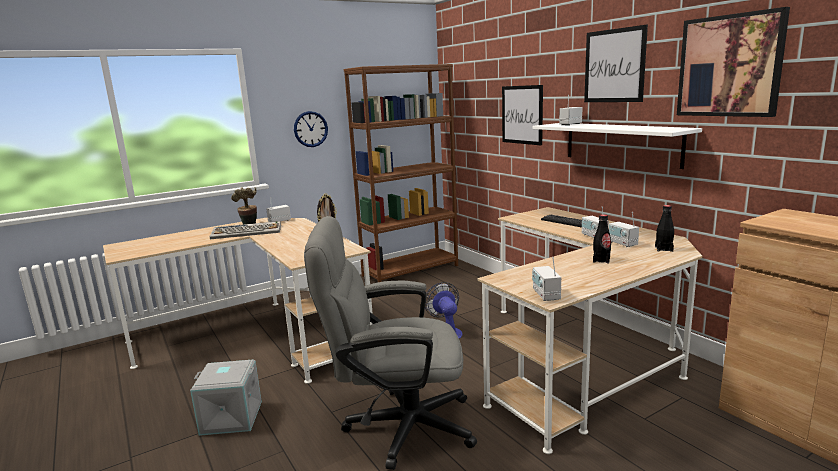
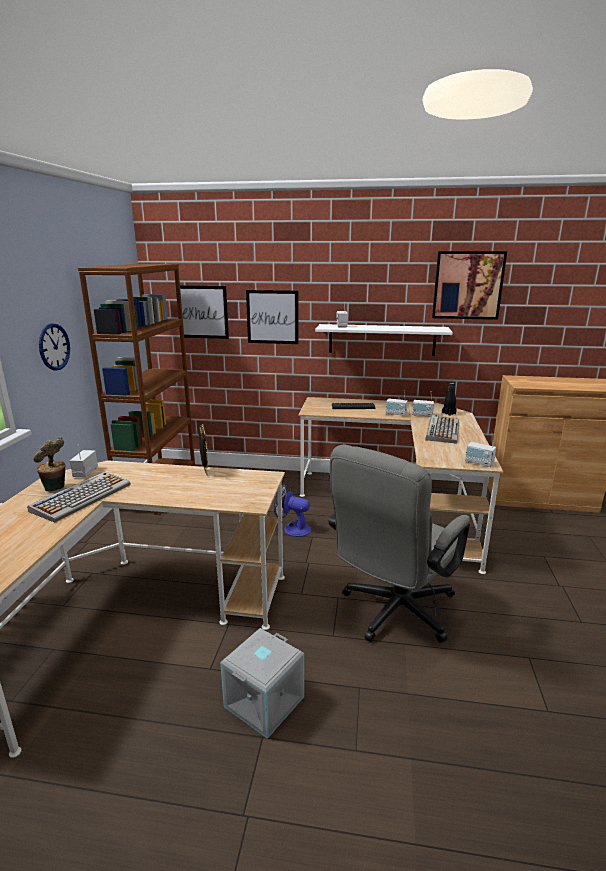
camera: 50 degrees left, 5 degrees up
picture [584,25,648,102] -> picture moved to [176,285,229,339]
black bottle [593,214,611,263] -> keyboard [425,415,459,444]

